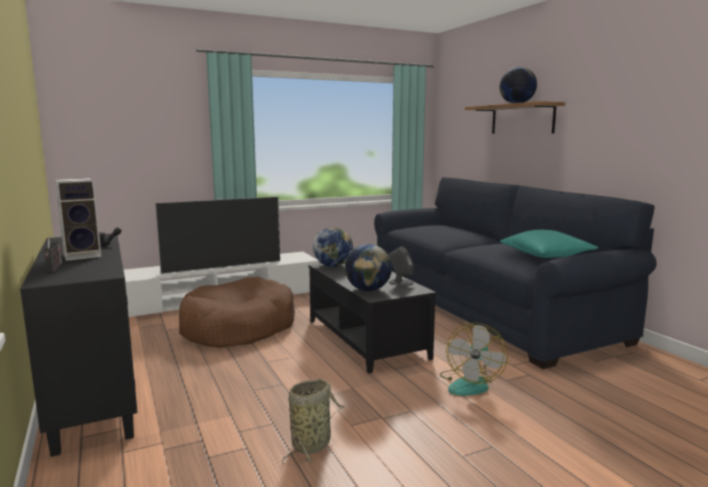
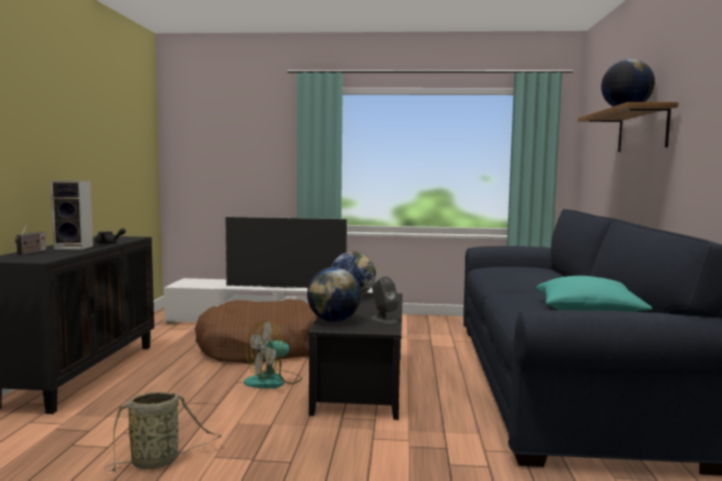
camera: 30 degrees right, 5 degrees down
fan [440,323,508,396] -> fan moved to [244,320,302,389]

